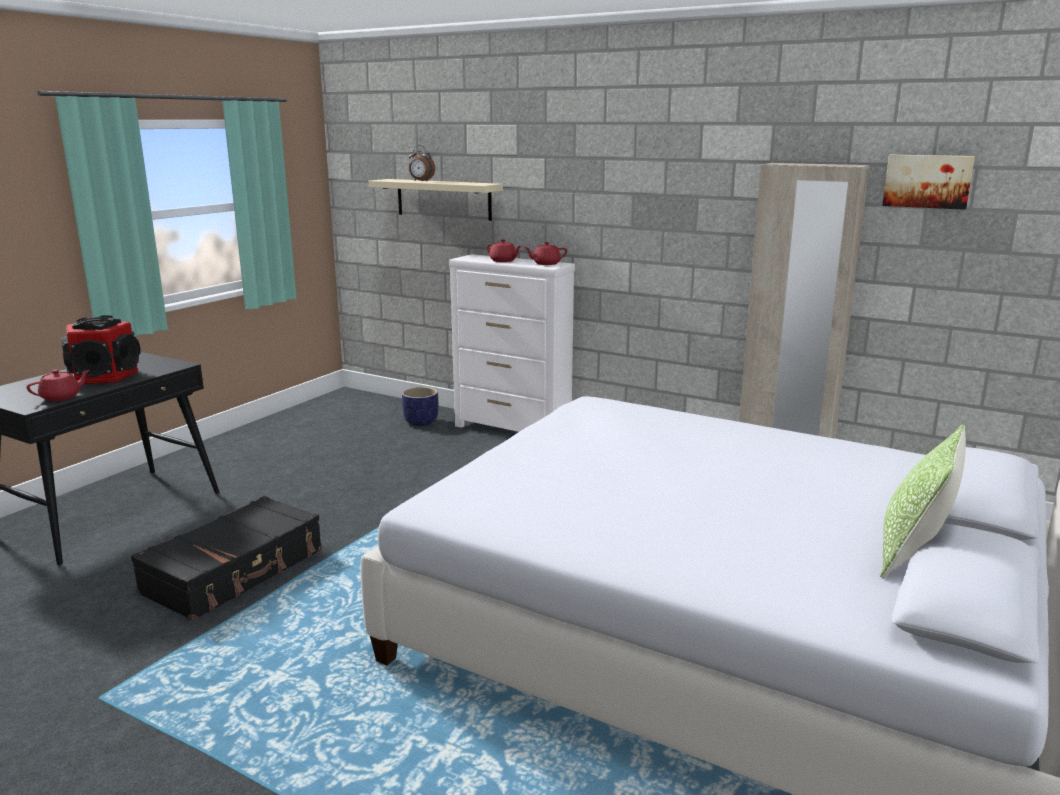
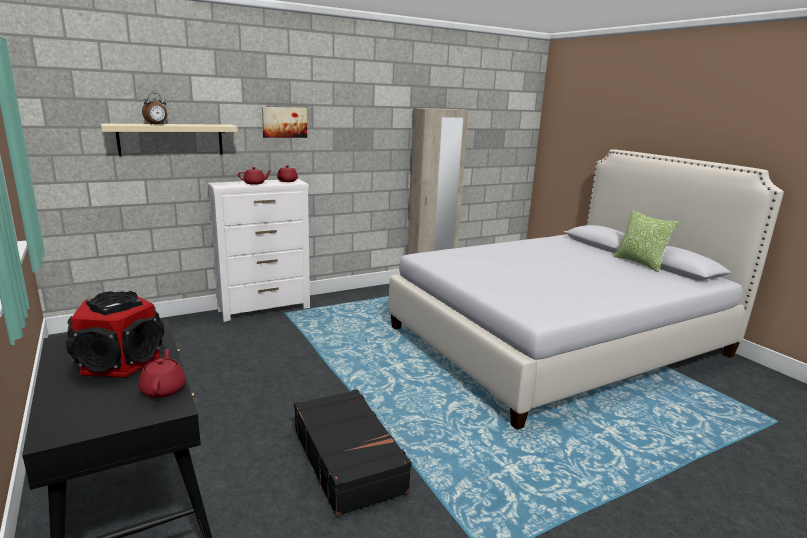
camera: 60 degrees left, 0 degrees up
planter [402,387,438,426] -> none
picture [882,155,975,210] -> picture moved to [262,107,307,138]

